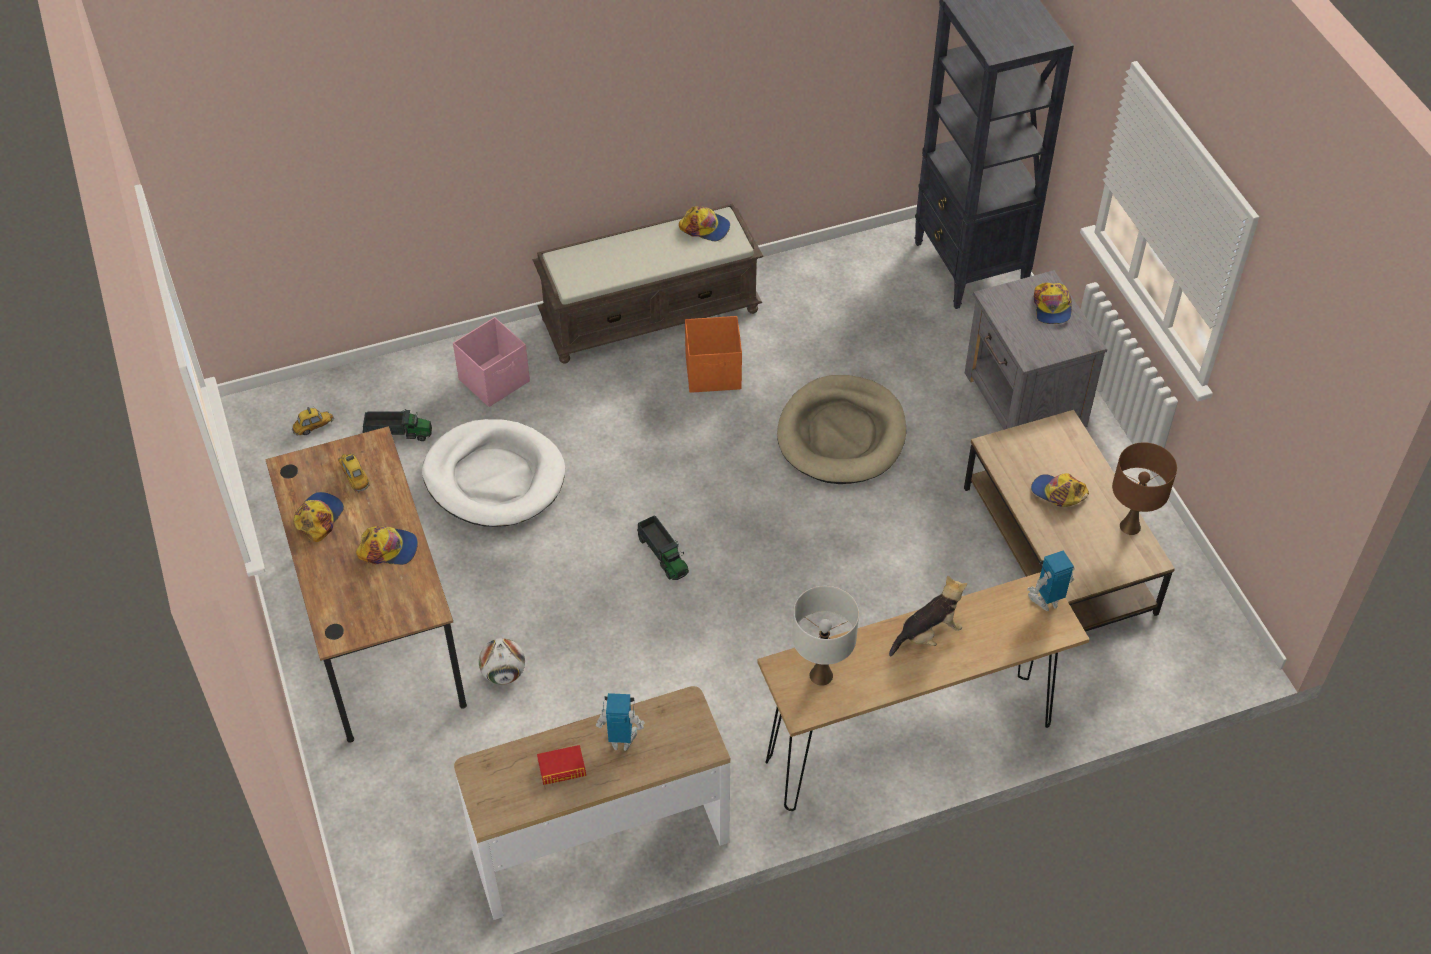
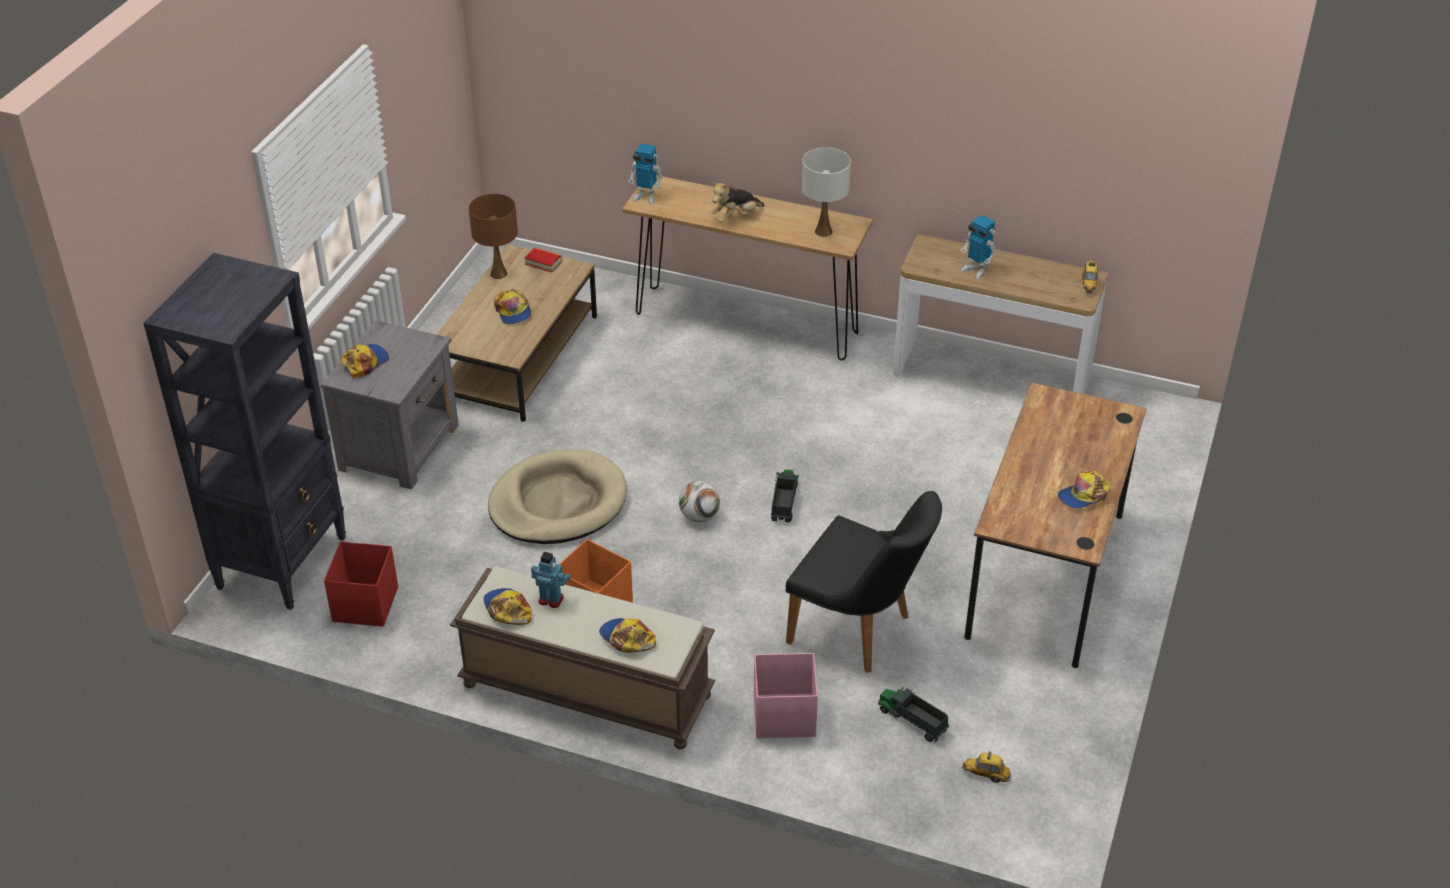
camera: 140 degrees left, 10 degrees down
toy car [338,454,370,493] -> toy car moved to [1082,261,1098,294]
cap [356,526,418,565] -> cap moved to [599,618,656,653]
white dog bed [422,419,565,527] -> black chair [785,491,942,673]
football [479,638,525,685] -> football moved to [679,481,720,522]
book [537,745,586,785] -> book moved to [525,248,562,272]
plush toy [889,575,967,656] -> plush toy turned 45 degrees counterclockwise [711,183,765,223]
none -> red storage box [324,541,398,627]
none -> toy robot [531,552,571,608]

